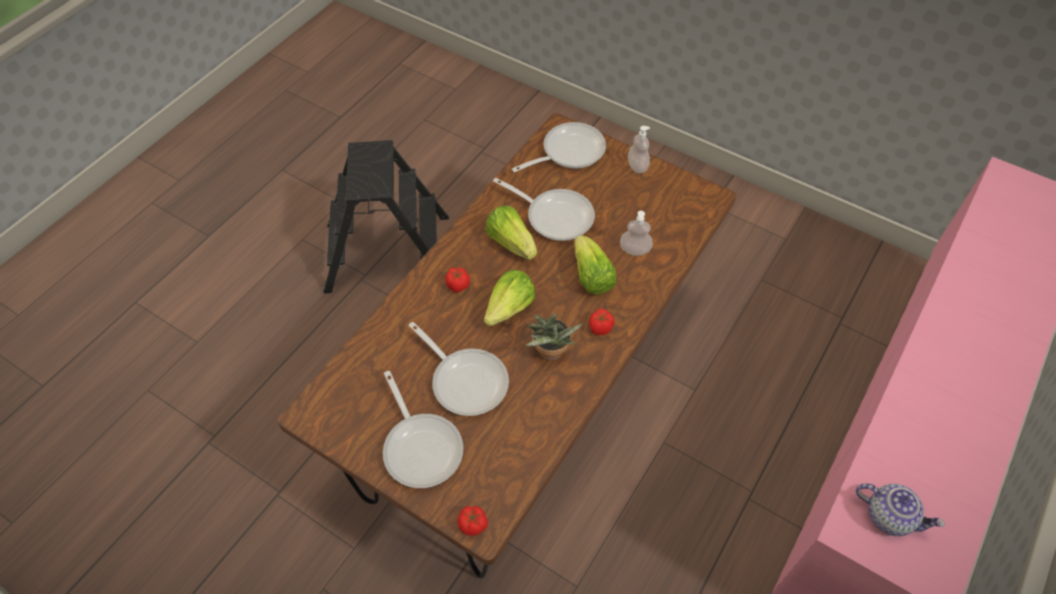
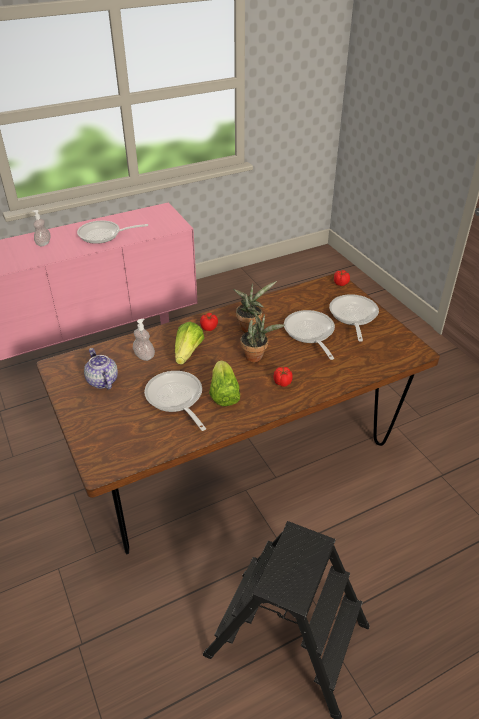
camera: 150 degrees left, 15 degrees down
lettuce [483,270,535,326] -> potted plant [240,311,285,362]
frying pan [512,122,606,172] -> frying pan moved to [77,221,148,244]
soap dispenser [628,126,650,173] -> soap dispenser moved to [32,210,50,246]
teapot [856,484,945,536] -> teapot moved to [84,348,118,390]

